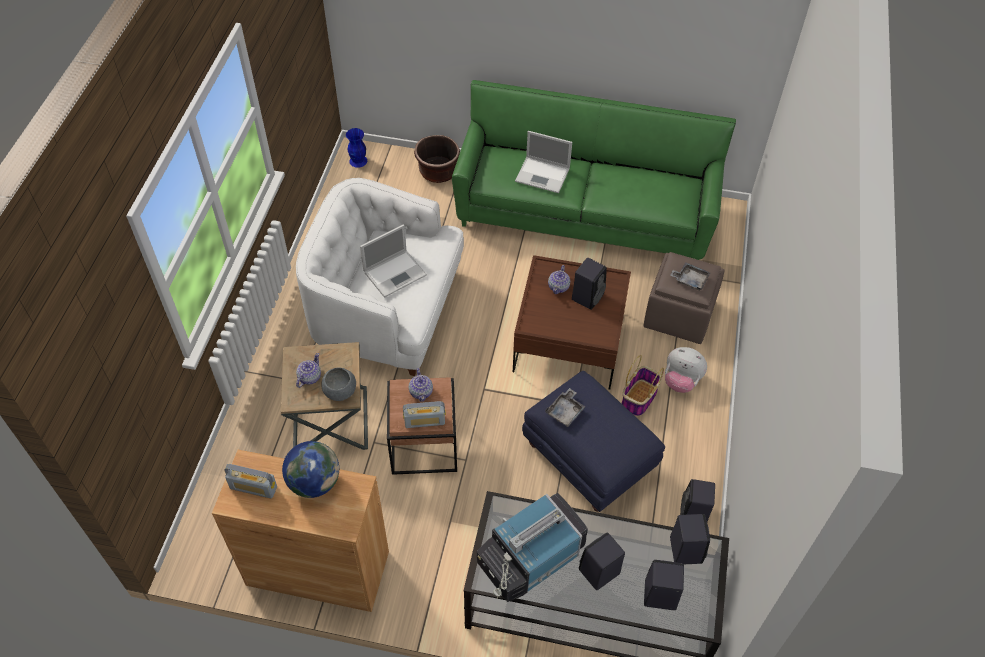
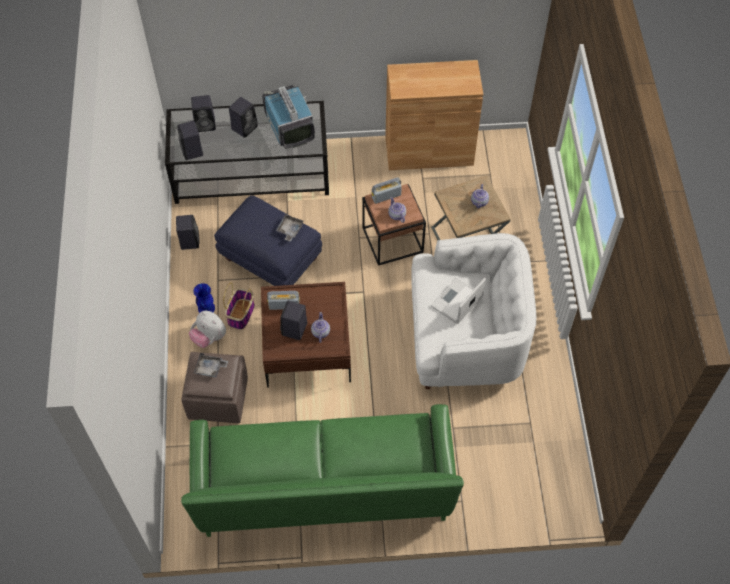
camera: 165 degrees right, 5 degrees up
radio [225,464,277,499] -> radio moved to [267,291,300,310]
globe [282,441,339,498] -> none
grey bowl [321,367,356,401] -> none
blue vase [346,128,367,168] -> blue vase moved to [194,283,215,313]
brown planter [414,135,460,183] -> none
television [477,493,588,602] -> television turned 60 degrees counterclockwise [262,85,315,149]
laptop [515,131,572,193] -> none
plush toy [665,347,707,393] -> plush toy turned 150 degrees counterclockwise [189,311,226,348]

